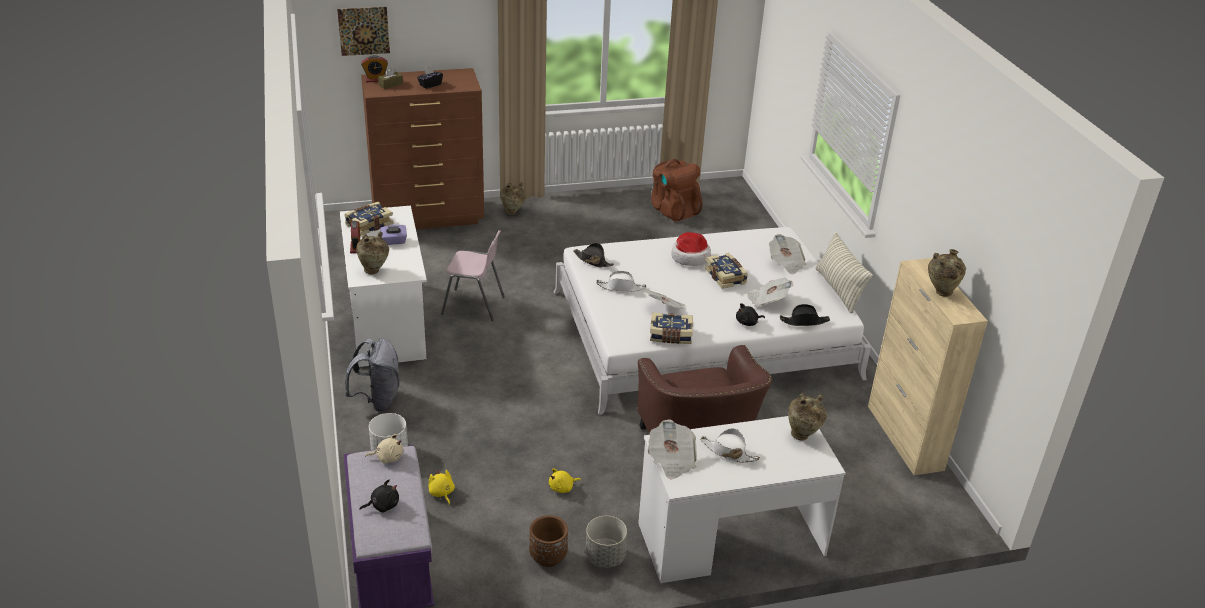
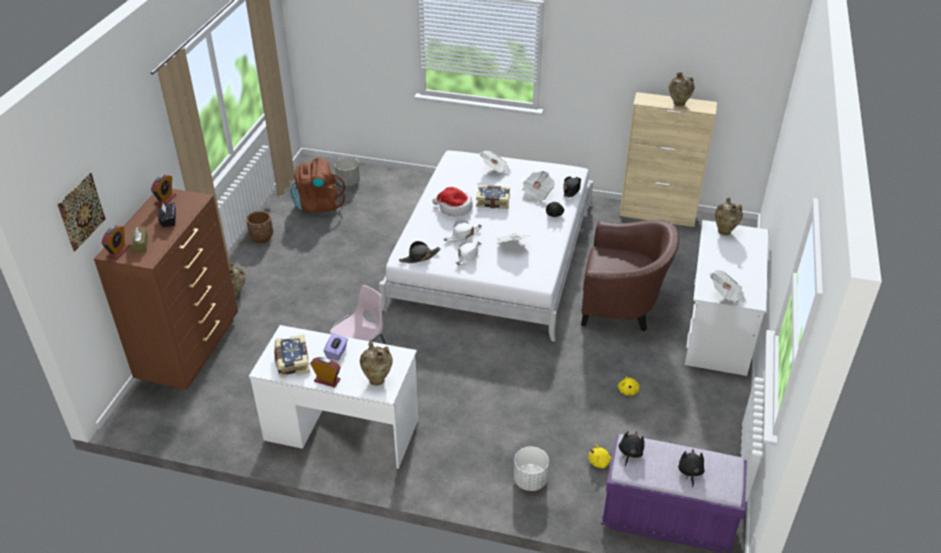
camera: 60 degrees left, 5 degrees up
grey backpack [345,338,400,412] -> none
beige plush toy [365,434,403,464] -> black plush toy [619,431,645,466]
brown planter [529,515,568,567] -> brown planter moved to [246,211,273,243]
grey planter [585,516,627,568] -> grey planter moved to [335,157,360,186]
book [650,313,693,344] -> none
white hat [700,428,760,463] -> white hat moved to [444,220,482,241]
pillow [815,232,873,313] -> none
none -> alarm clock [151,174,176,205]

